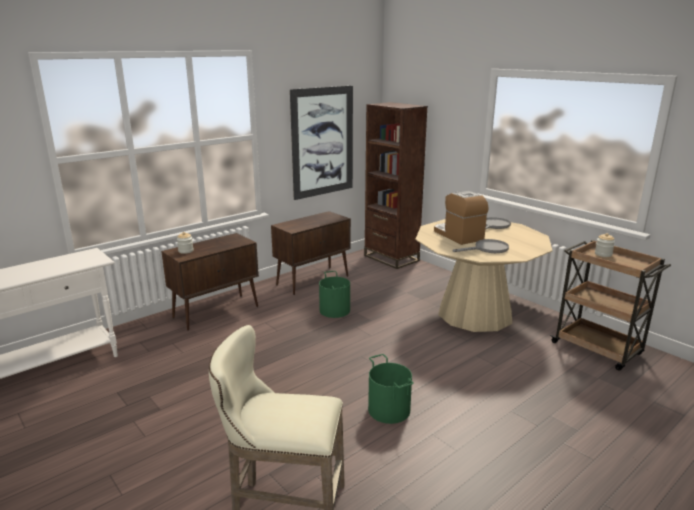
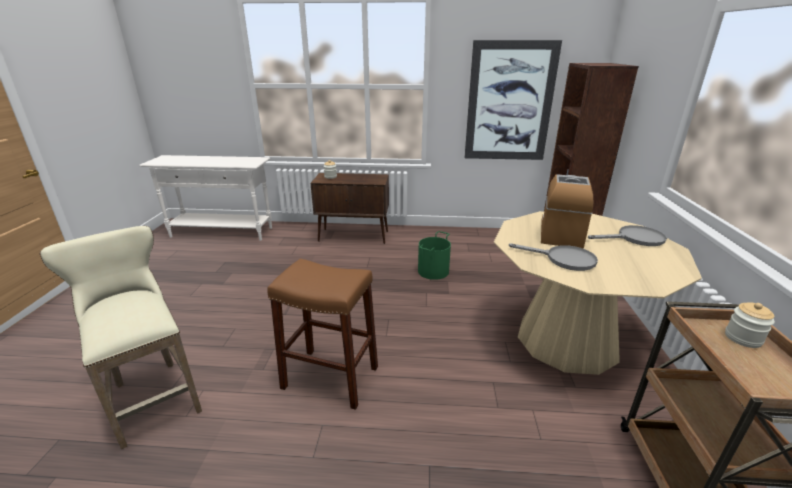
camera: 45 degrees right, 5 degrees up
brown cabinet [271,211,351,295] -> none
green bucket [368,354,414,424] -> brown stool [267,259,378,410]

